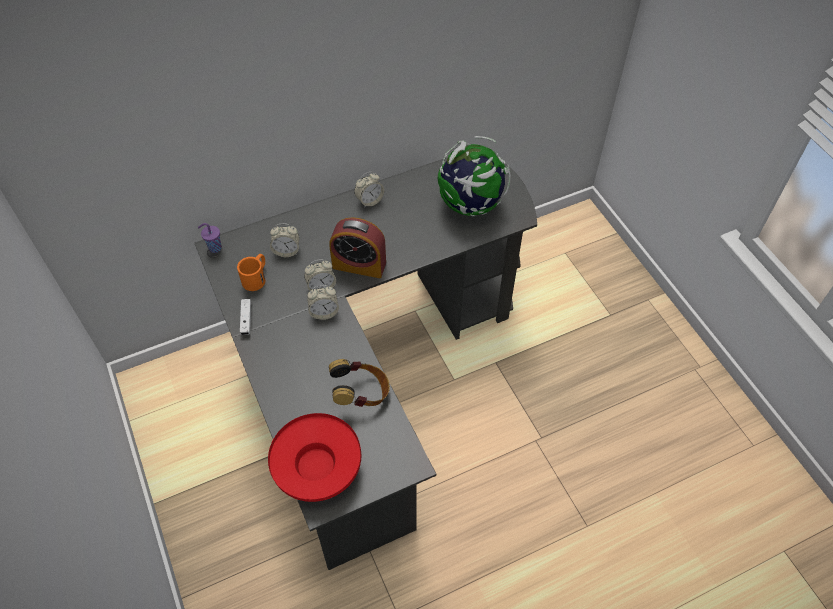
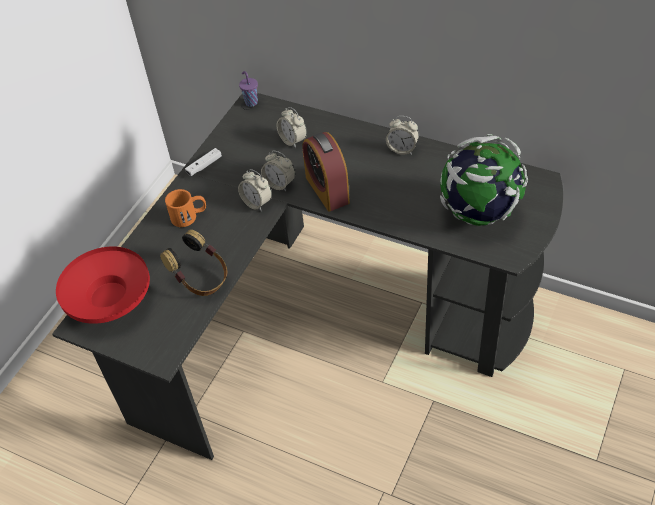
camera: 55 degrees right, 5 degrees down
orange mug [237,254,265,291] -> orange mug moved to [165,189,206,227]

